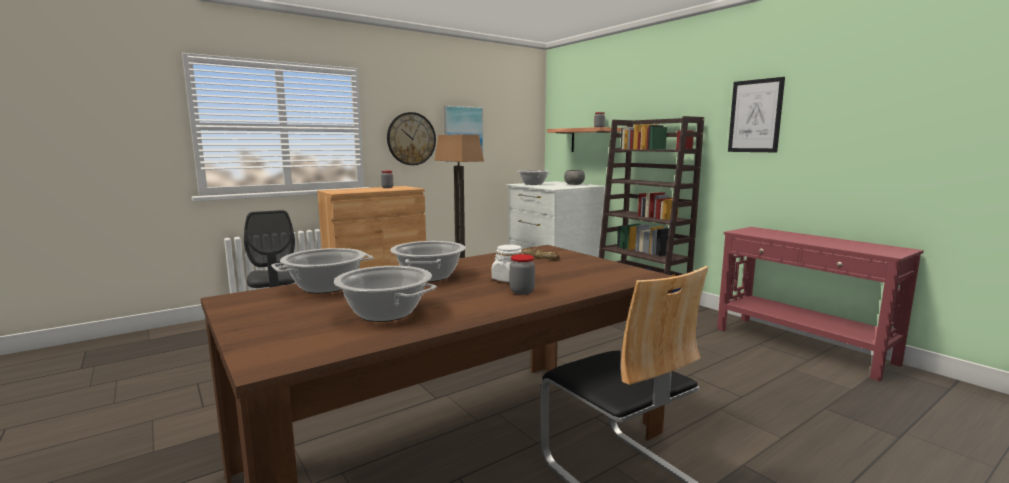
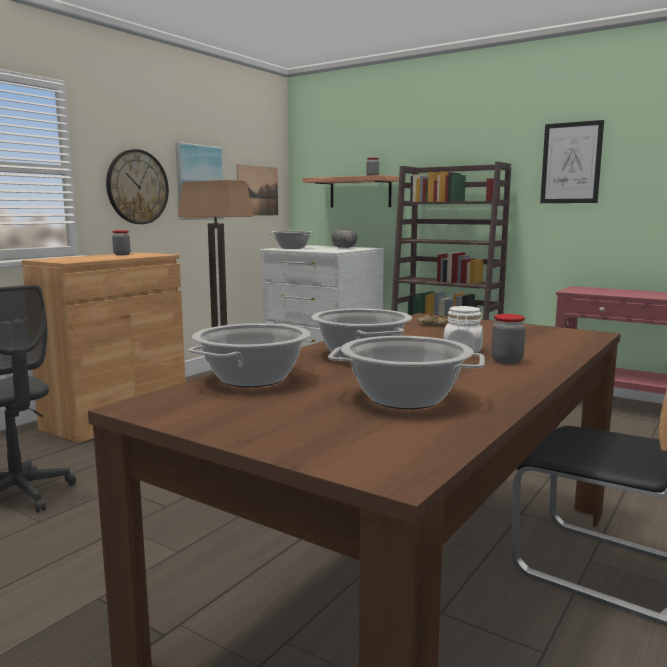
camera: 20 degrees left, 0 degrees up
none -> picture [237,164,278,216]

